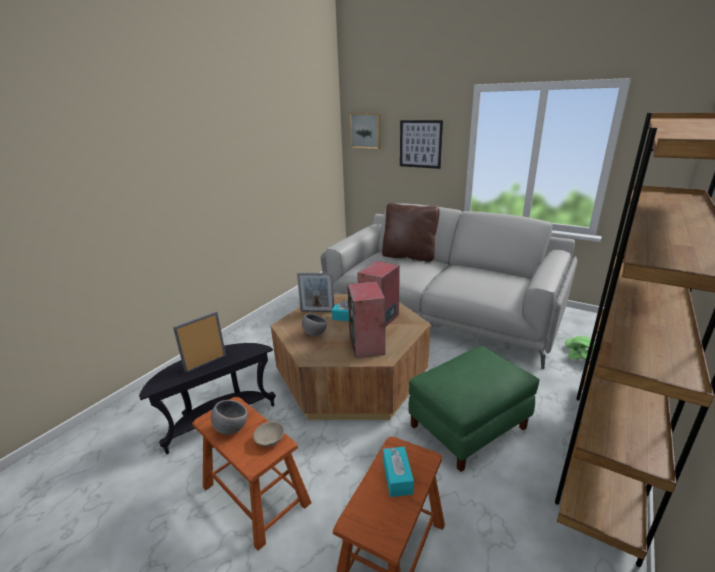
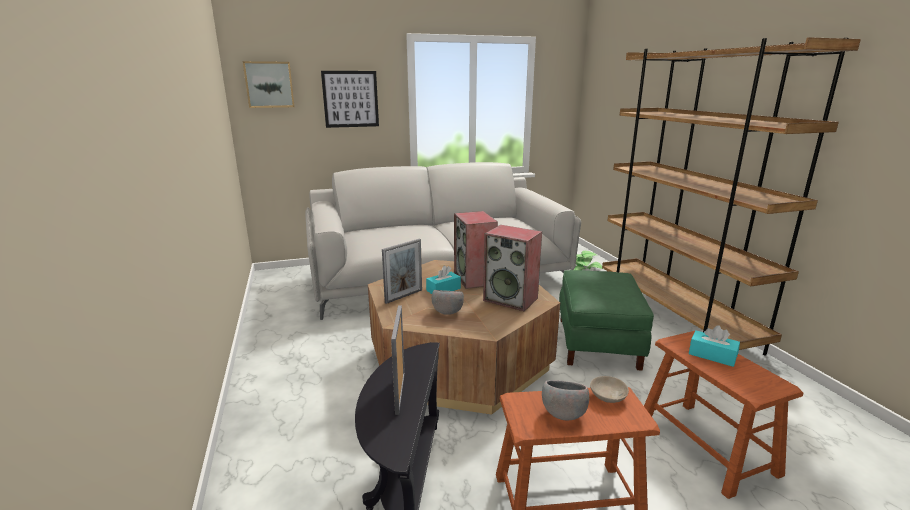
camera: 50 degrees left, 5 degrees down
brown pillow [382,203,440,262] -> none

